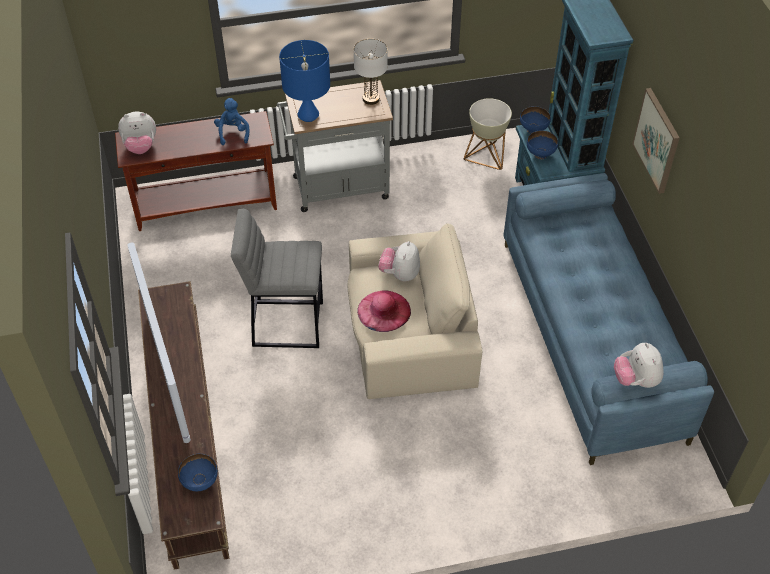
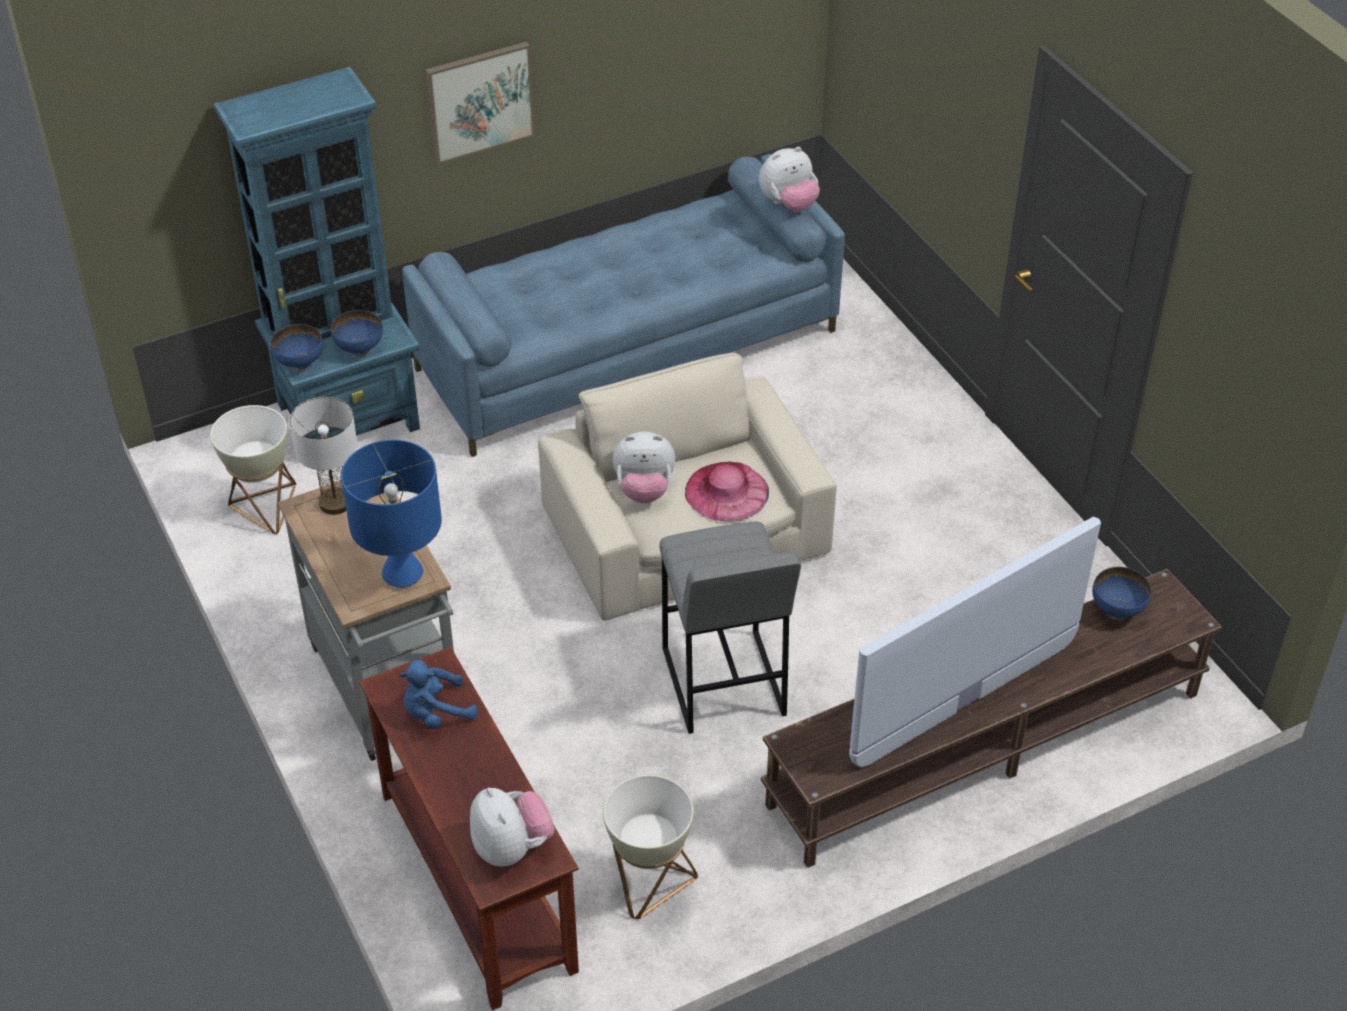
camera: 105 degrees left, 5 degrees down
none -> planter [603,775,698,919]

